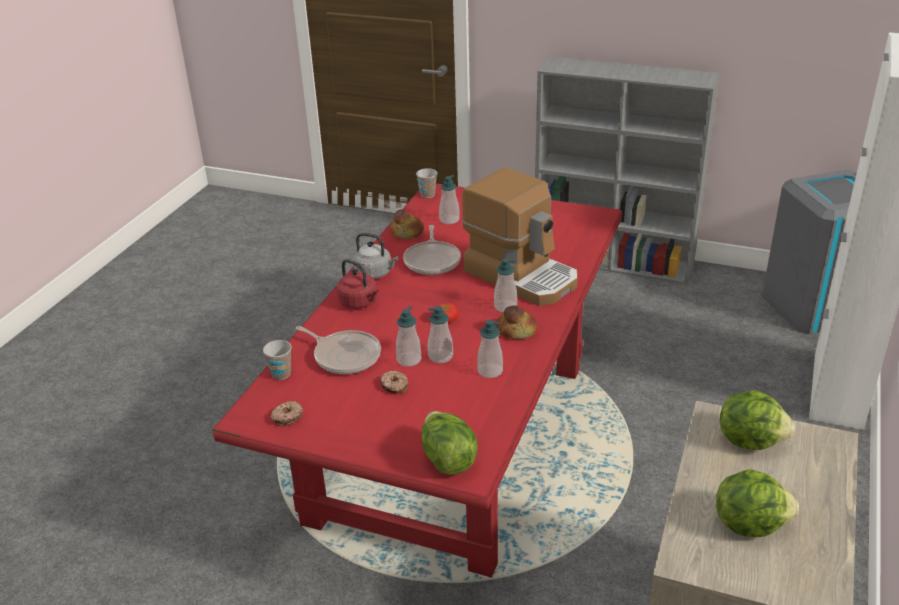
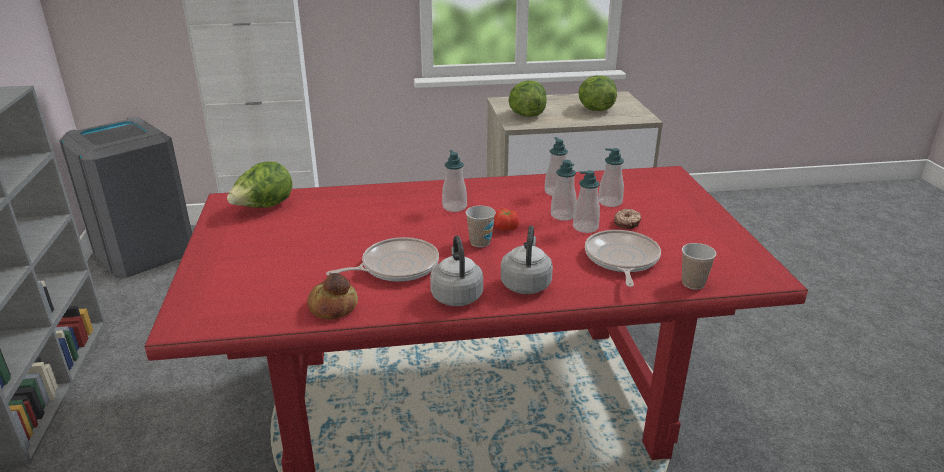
camera: 120 degrees left, 5 degrees down
donut [270,401,303,426] -> none
red kettle [337,259,379,309] -> grey kettle [501,226,553,294]
cup [416,168,437,198] -> cup moved to [466,206,496,247]
lettuce [421,411,478,475] -> lettuce moved to [227,161,292,208]
soap dispenser [439,175,460,224] -> soap dispenser moved to [598,148,624,207]
coffee machine [462,168,578,306] -> none
bread [496,305,537,339] -> none

